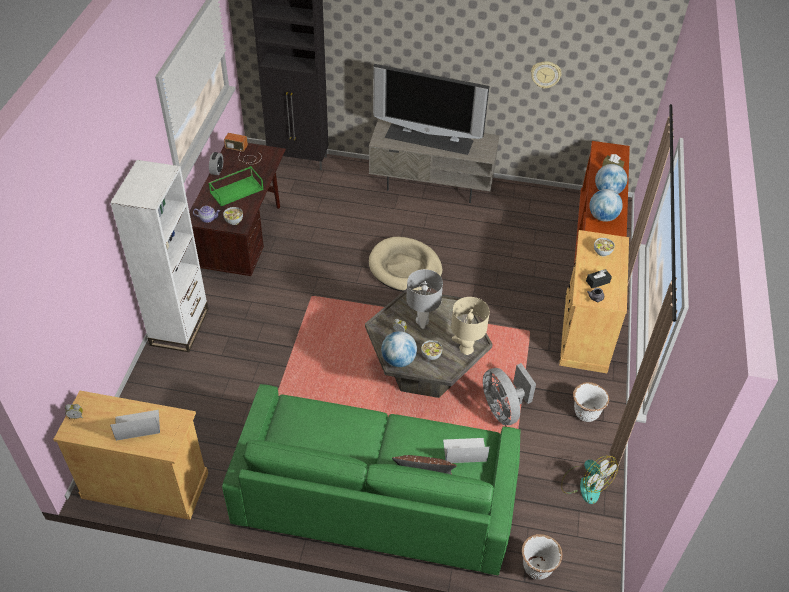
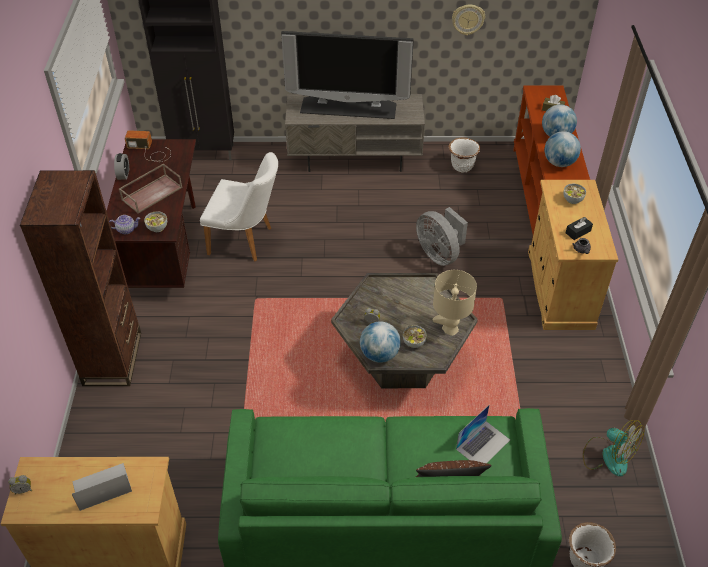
camera: 10 degrees left, 0 degrees up
white bookcase [110,160,208,352] -> brown bookcase [20,170,141,386]
green tray [208,166,264,206] -> brown tray [119,163,183,214]
beige dog bed [369,237,442,292] -> none
grey table lamp [406,269,443,329] -> none
laptop [443,438,490,463] -> laptop turned 150 degrees clockwise [456,405,510,463]
grey fan [483,363,536,425] -> grey fan moved to [416,207,468,266]
white planter [573,382,609,422] -> white planter moved to [449,137,480,173]
none -> white chair [200,152,278,262]

